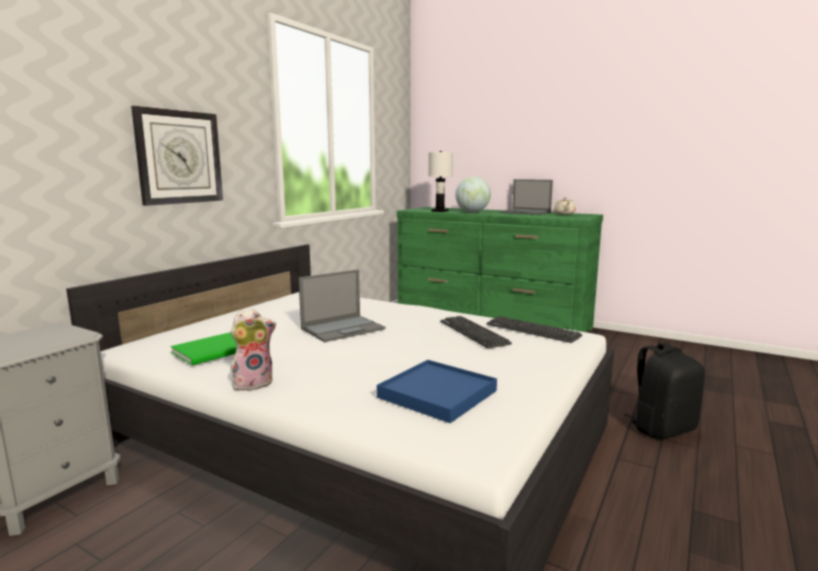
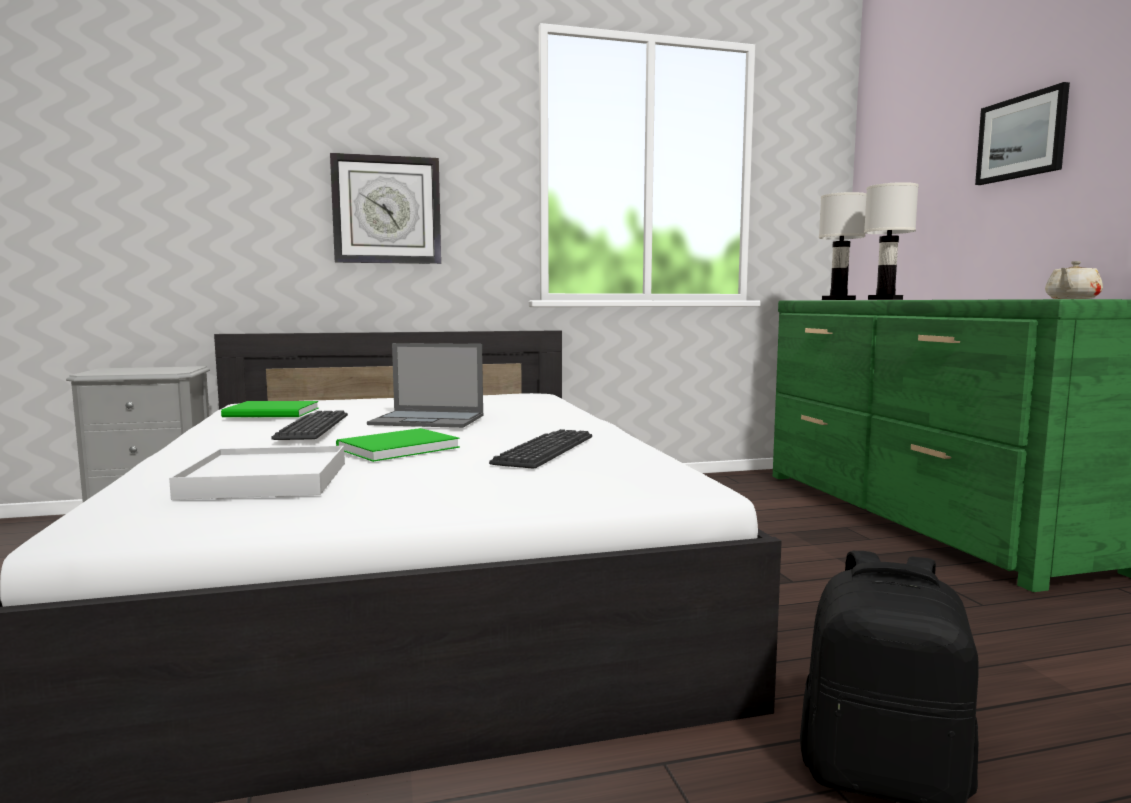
camera: 45 degrees right, 5 degrees down
plush toy [231,309,276,391] -> none
blue tray [377,360,497,423] -> white tray [169,446,345,500]
globe [455,176,491,213] -> white table lamp [864,182,919,300]
keyboard [487,316,582,343] -> keyboard moved to [271,410,348,440]
laptop [500,179,553,215] -> none
none -> green book [336,428,460,462]
none -> picture [975,82,1070,185]

